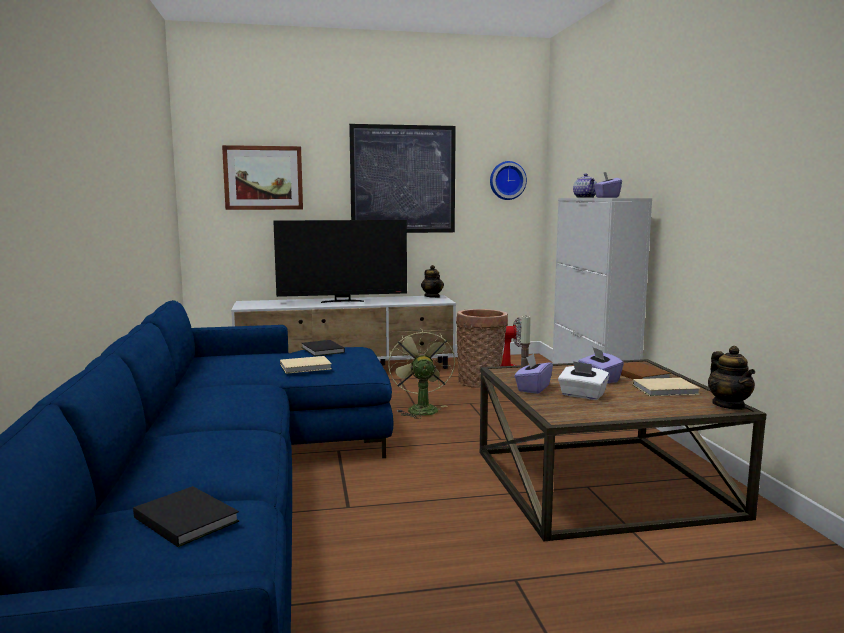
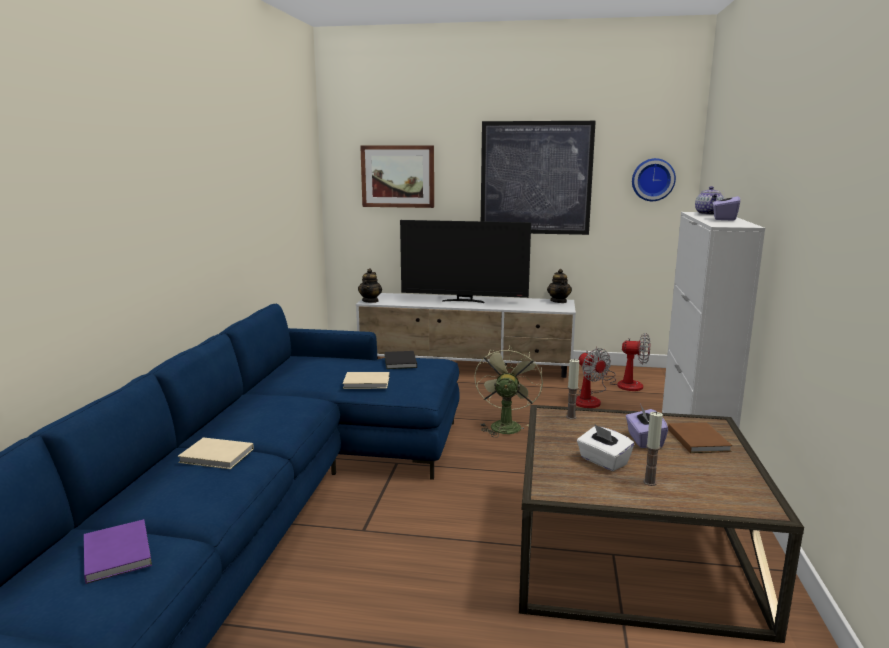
camera: 20 degrees right, 5 degrees up
black book [133,486,239,547] -> purple book [84,519,152,584]
basket [456,309,508,388] -> fan [576,348,611,408]
purple tissue box [514,353,553,394] -> none
beige book [633,378,700,397] -> beige book moved to [178,437,254,469]
teapot [708,346,755,410] -> teapot moved to [358,268,382,303]
none -> candle [643,411,663,486]

